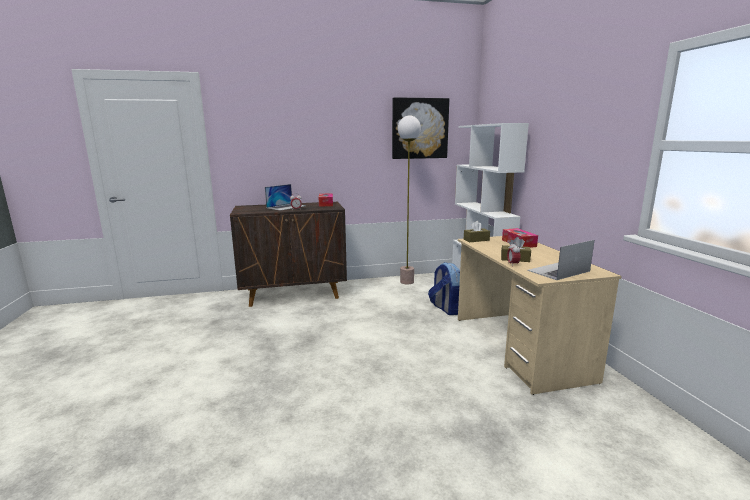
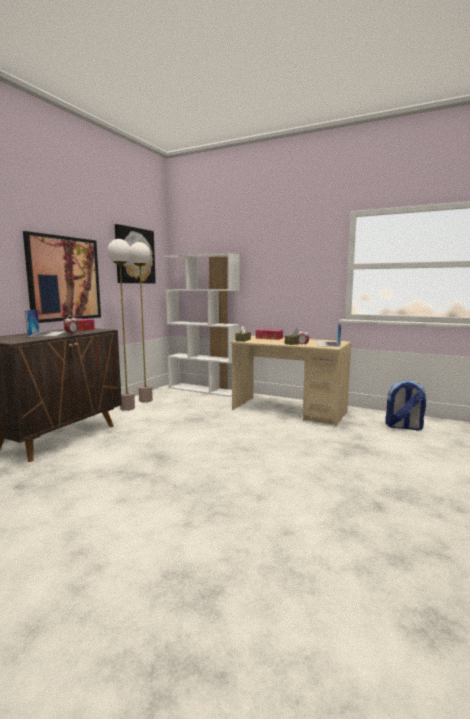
camera: 50 degrees left, 5 degrees down
backpack [428,262,460,315] -> backpack moved to [385,380,426,430]
none -> picture [23,231,101,323]
none -> floor lamp [107,239,135,411]

